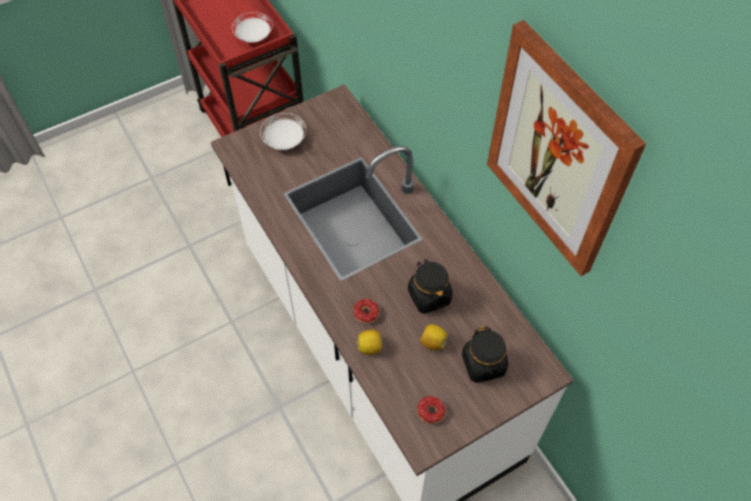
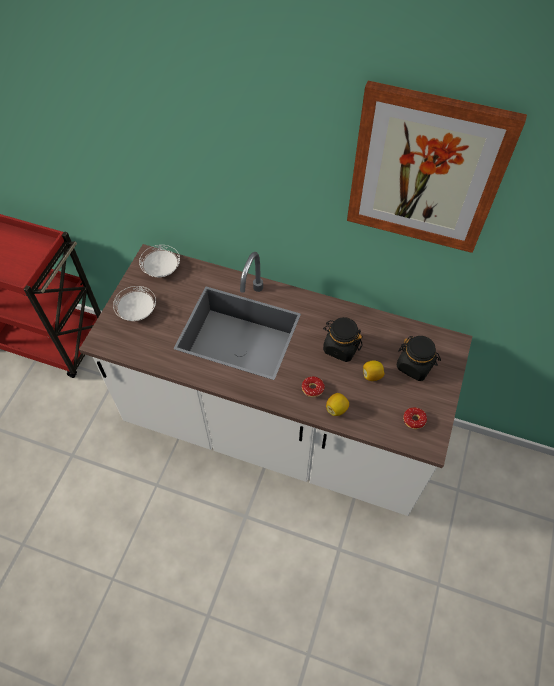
camera: 40 degrees left, 0 degrees up
white plate [232,12,273,43] -> white plate moved to [139,245,180,277]

